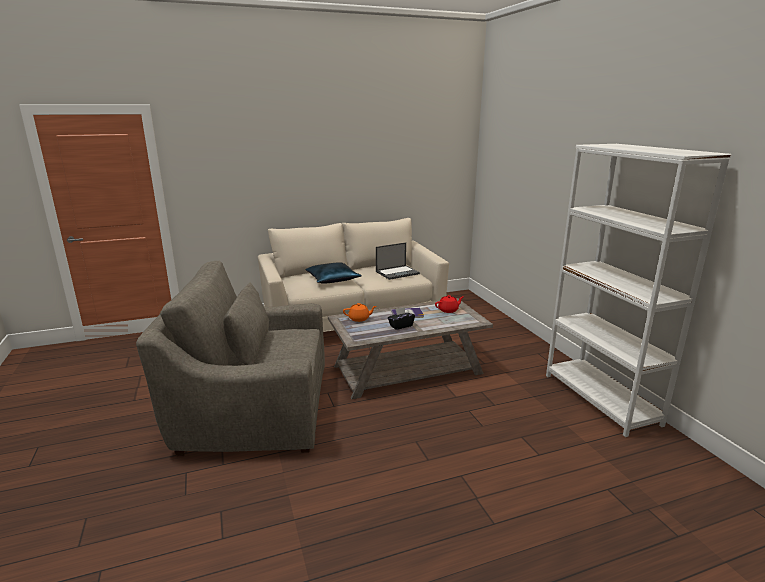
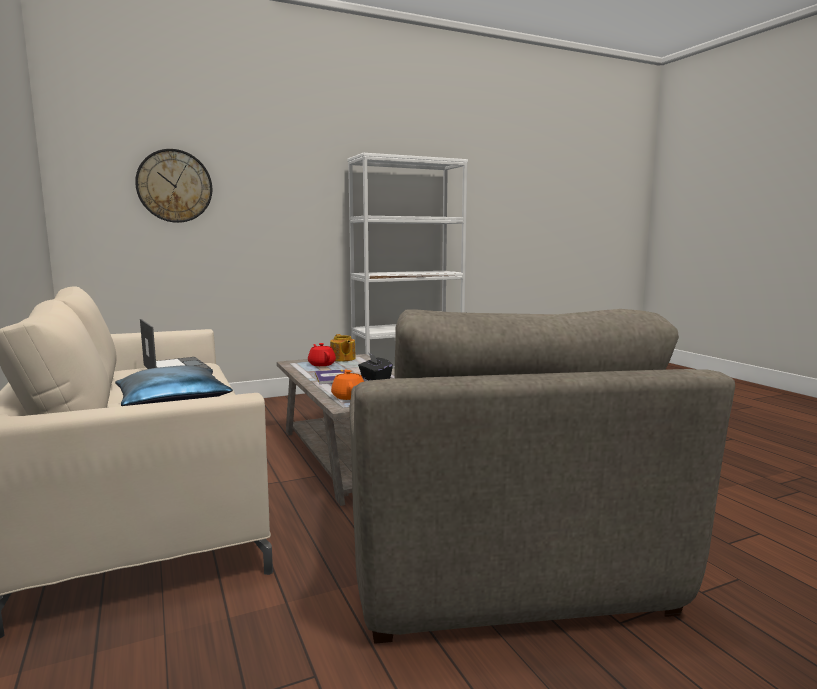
camera: 95 degrees left, 10 degrees down
none -> wall clock [135,149,212,223]
none -> teapot [330,334,356,362]

